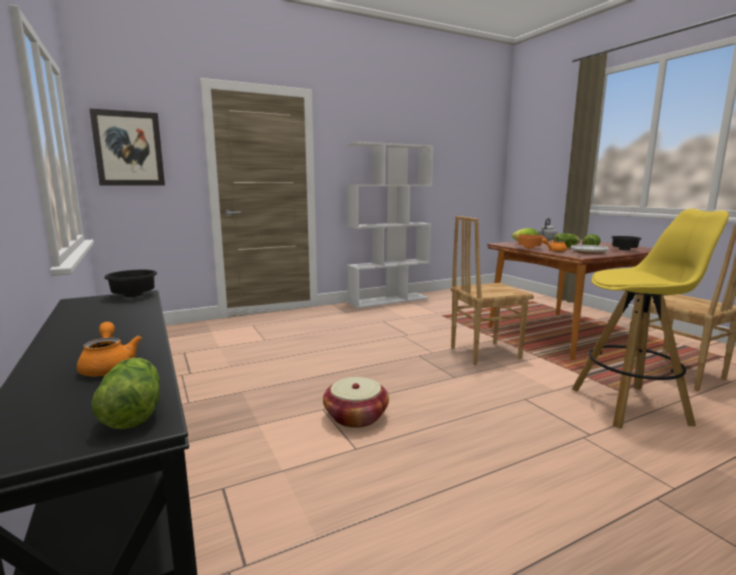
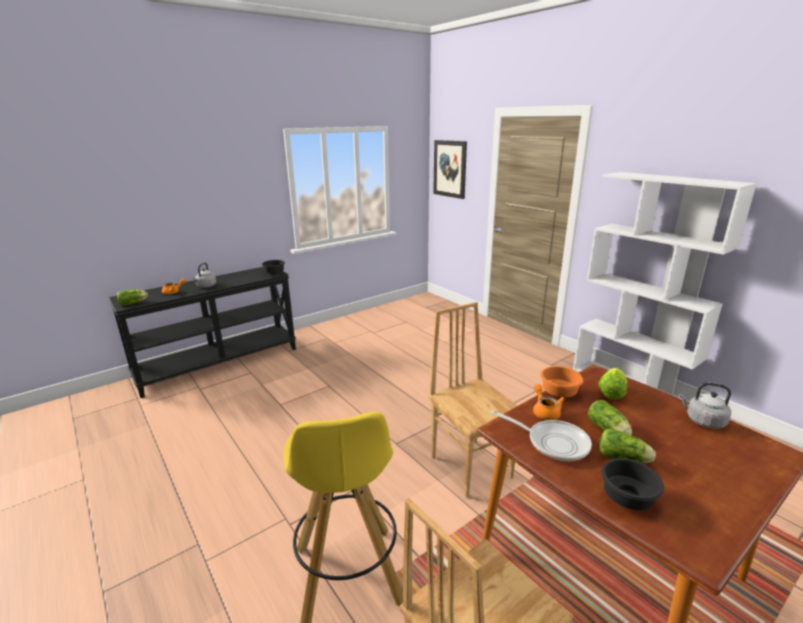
camera: 80 degrees right, 10 degrees up
basket [323,377,389,428] -> none
none -> grey kettle [194,262,217,288]

